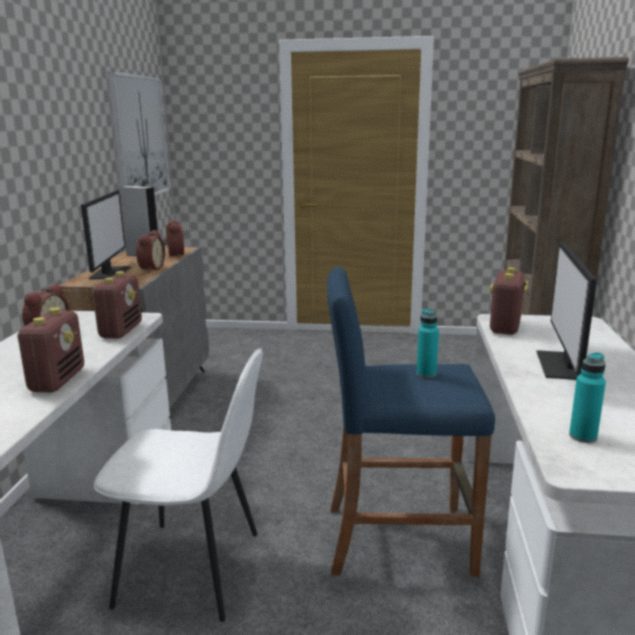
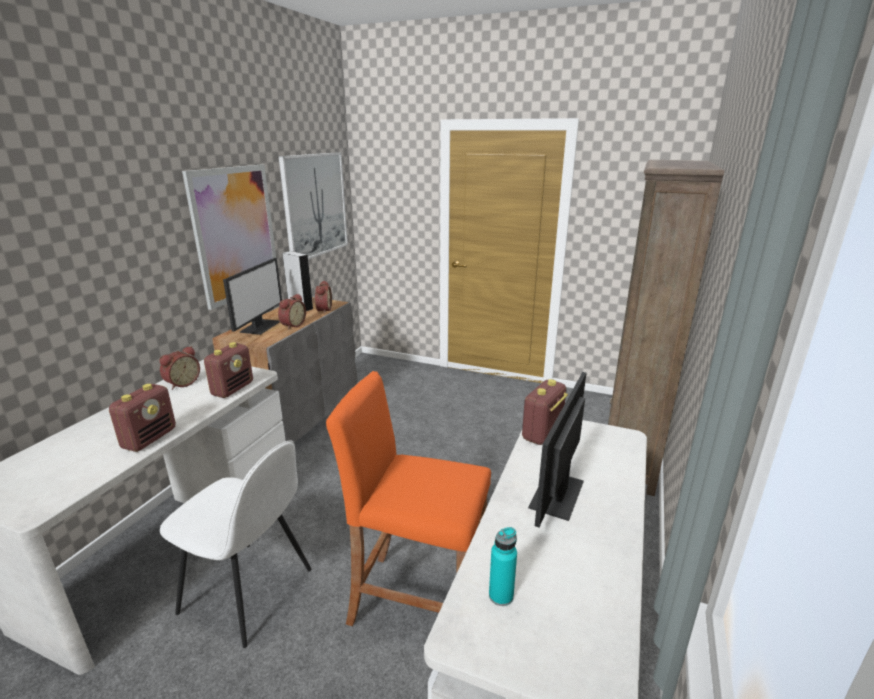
camera: 15 degrees right, 5 degrees up
blue stool [327,267,495,577] -> orange stool [326,371,491,626]
turquoise bottle [416,309,439,378] -> none
none -> picture [182,164,276,310]

